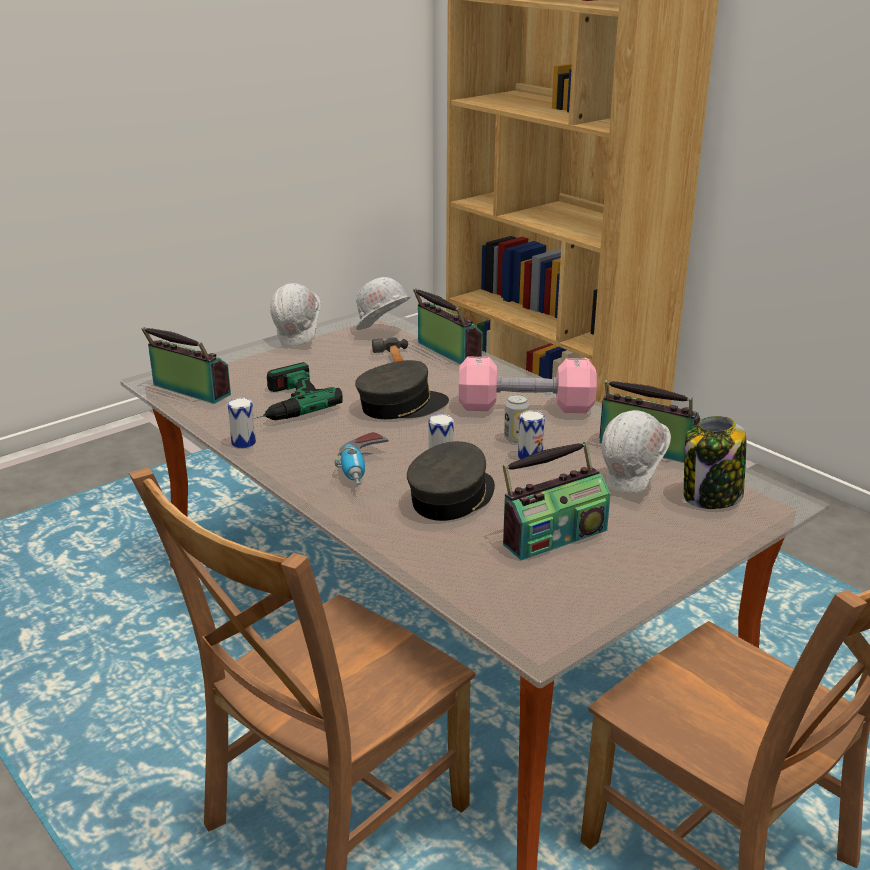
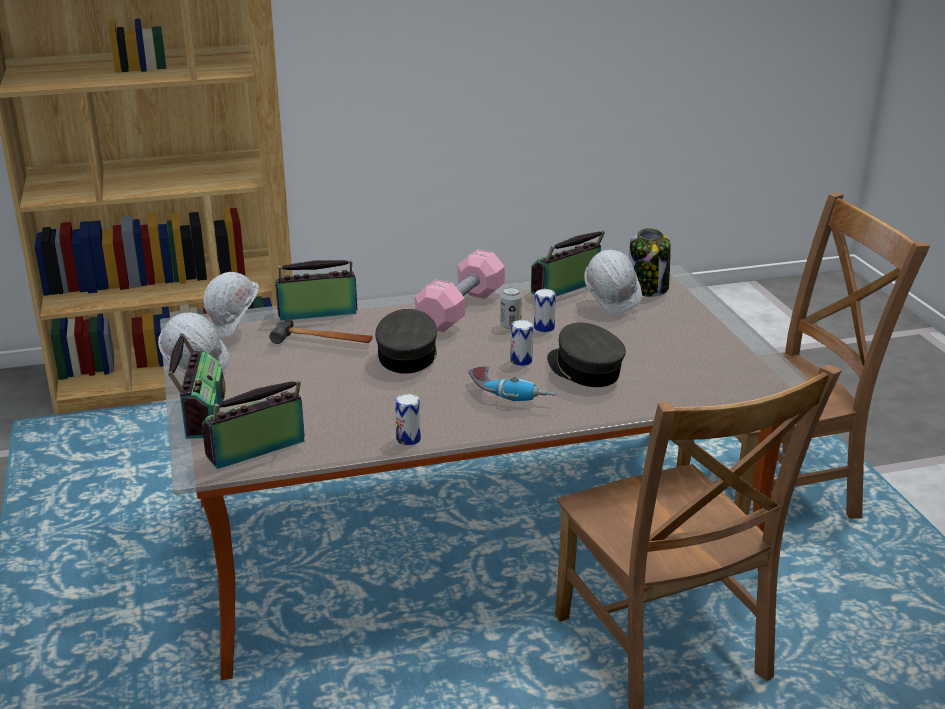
camera: 65 degrees left, 0 degrees up
power drill [254,362,343,420] -> none
radio [503,441,610,560] -> radio moved to [168,333,225,439]

